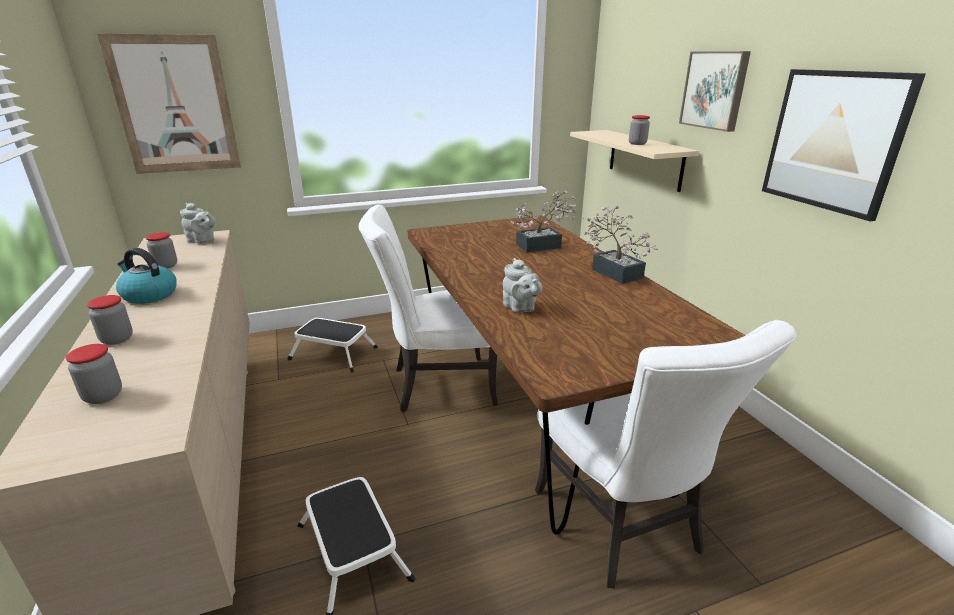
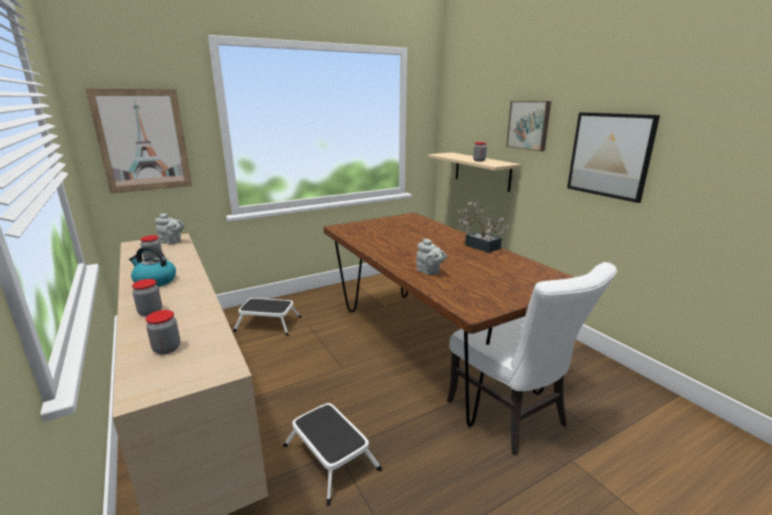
camera: 10 degrees left, 5 degrees down
white chair [359,204,498,412] -> none
potted plant [510,191,576,252] -> none

